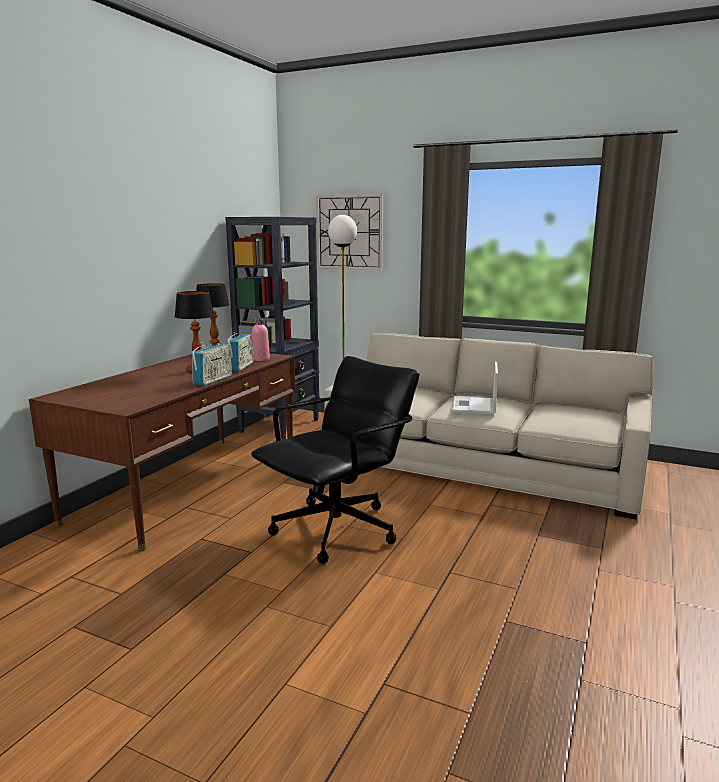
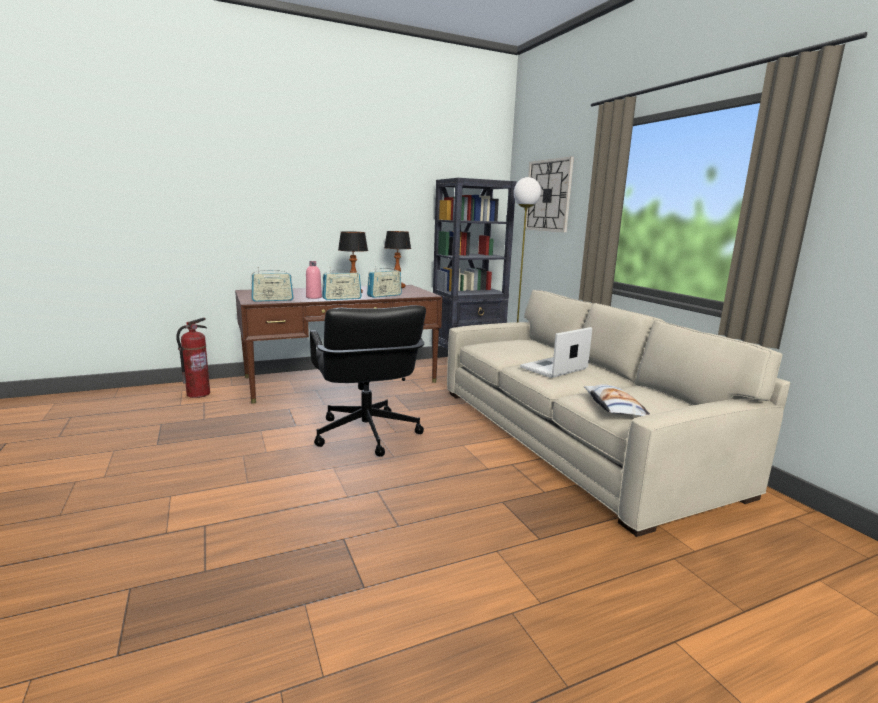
camera: 40 degrees right, 0 degrees up
black office chair [251,356,420,564] -> black office chair turned 75 degrees clockwise [310,305,426,457]
pink bottle [252,319,270,361] -> pink bottle moved to [306,261,322,299]
none -> fire extinguisher [176,318,210,398]
none -> radio [251,267,294,302]
none -> pillow [584,384,650,416]

